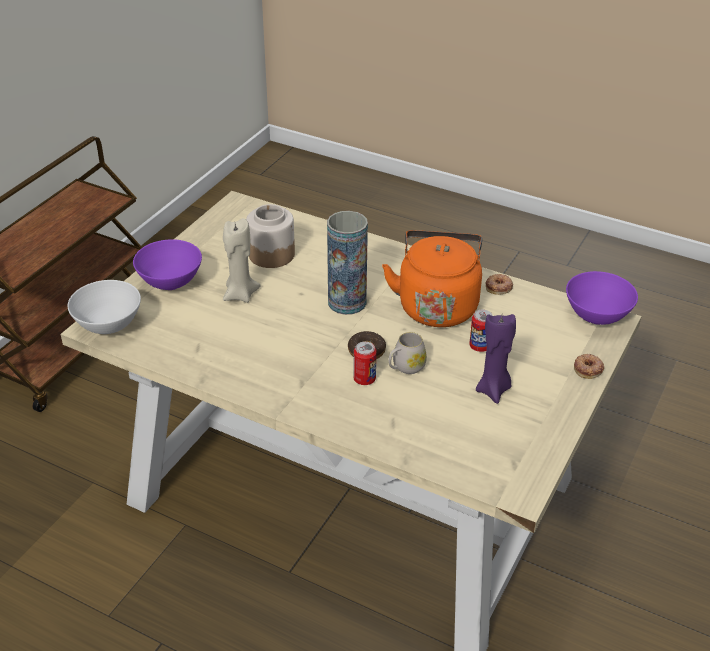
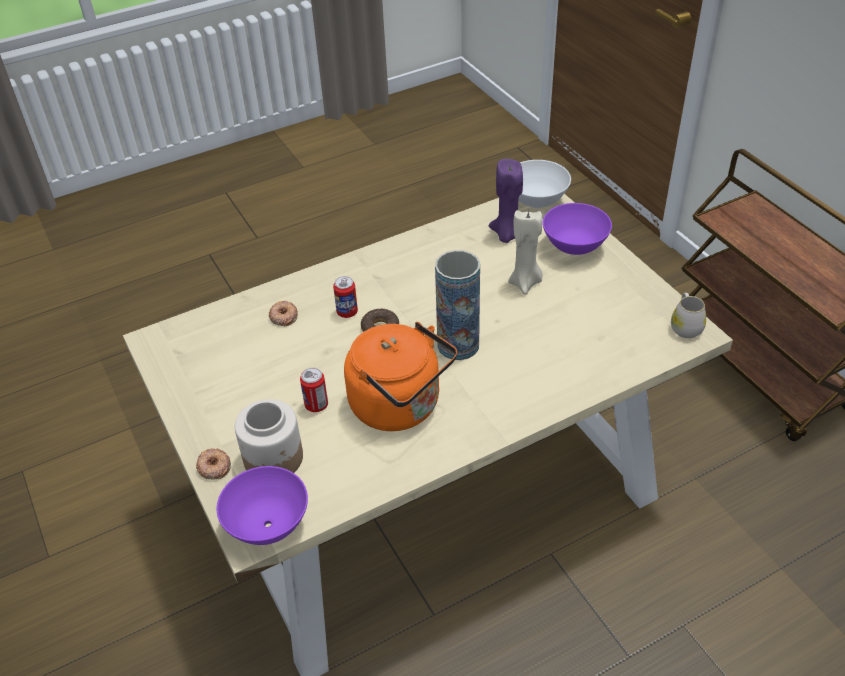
camera: 125 degrees right, 5 degrees up
jar [246,204,295,268] -> jar moved to [235,399,303,473]
white mug [388,332,427,374] -> white mug moved to [671,293,706,338]
purple candle [476,314,516,404] -> purple candle moved to [489,159,523,243]
donut [486,274,513,295] -> donut moved to [269,301,298,326]

